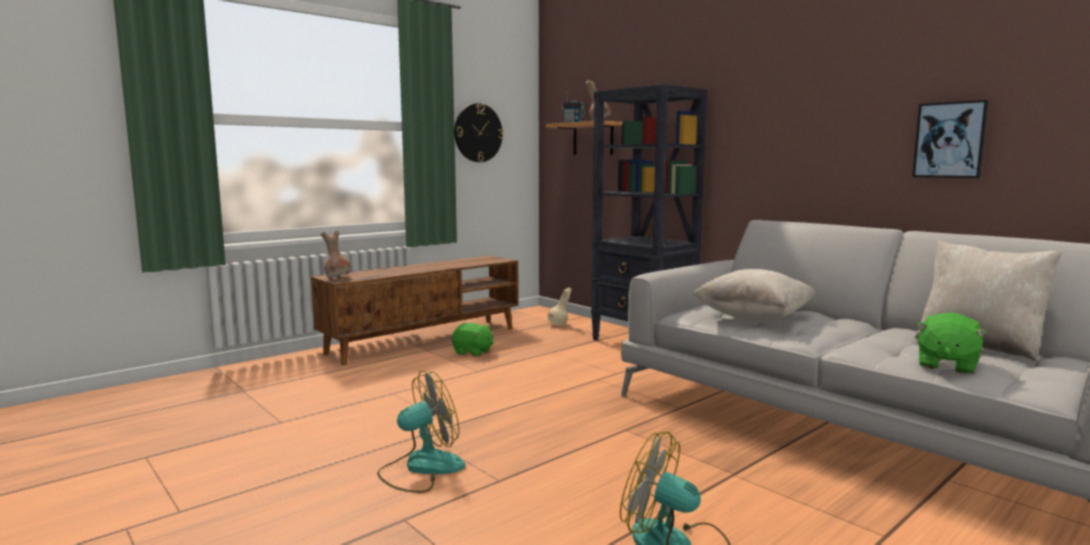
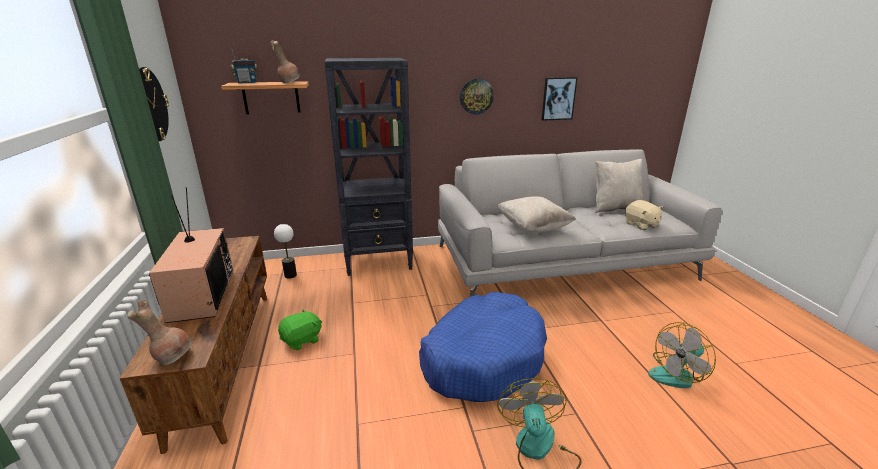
camera: 60 degrees left, 15 degrees up
beige vase [547,287,572,326] -> table lamp [274,224,297,279]
green plush toy [915,313,988,374] -> beige plush toy [625,200,663,230]
none -> television [149,187,233,323]
none -> blue dog bed [419,292,547,402]
none -> wall clock [460,78,494,115]

